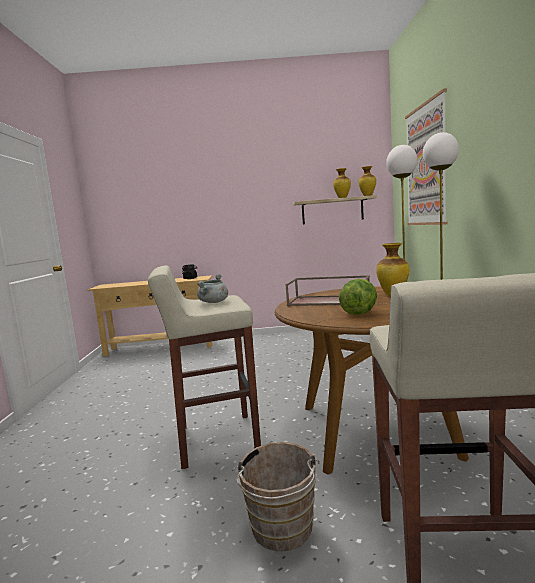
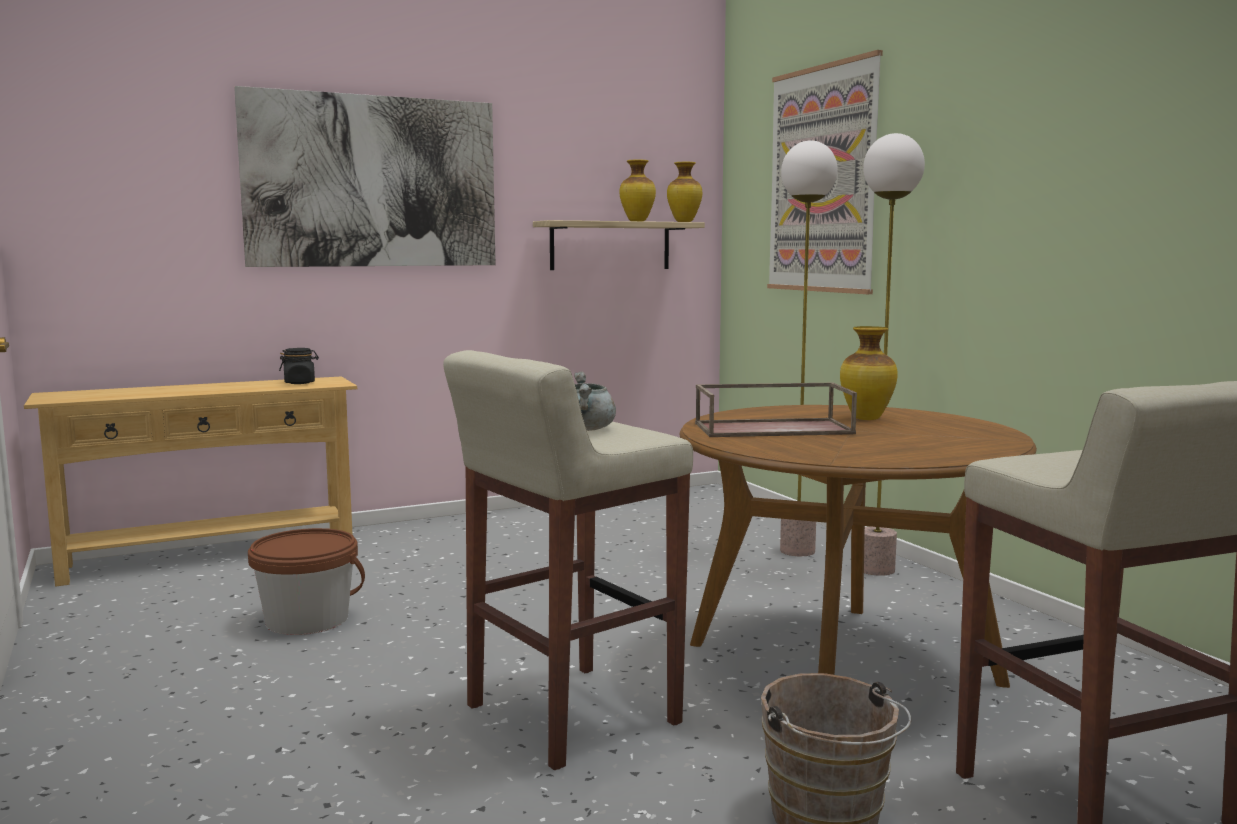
camera: 25 degrees left, 0 degrees up
lettuce [339,279,377,315] -> none
none -> picture [234,86,495,267]
none -> brown bucket [248,528,365,635]

